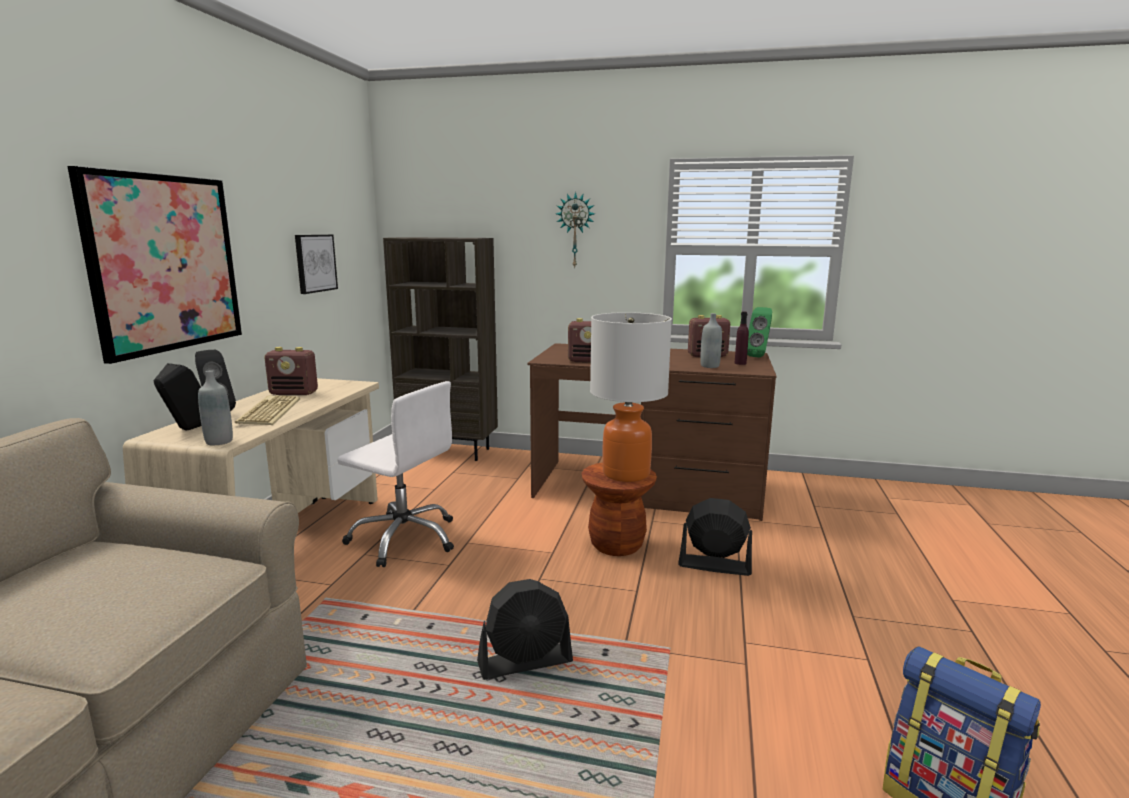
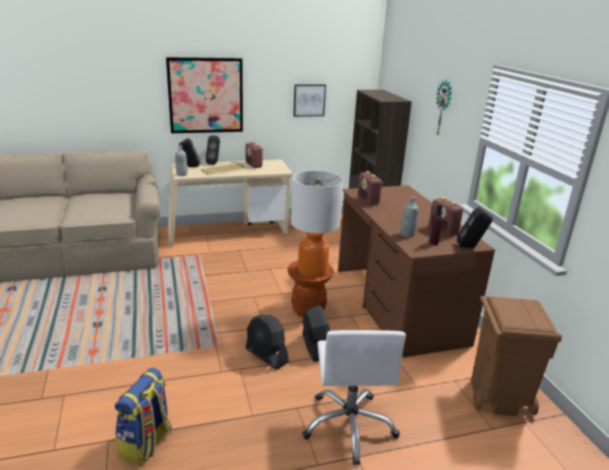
camera: 60 degrees right, 10 degrees up
white office chair [338,381,454,567] -> white office chair moved to [302,330,406,465]
black fan [477,579,573,680] -> black fan moved to [245,315,289,370]
green speaker [747,307,772,357] -> black speaker [457,207,493,248]
none -> brown trash can [471,296,562,416]

